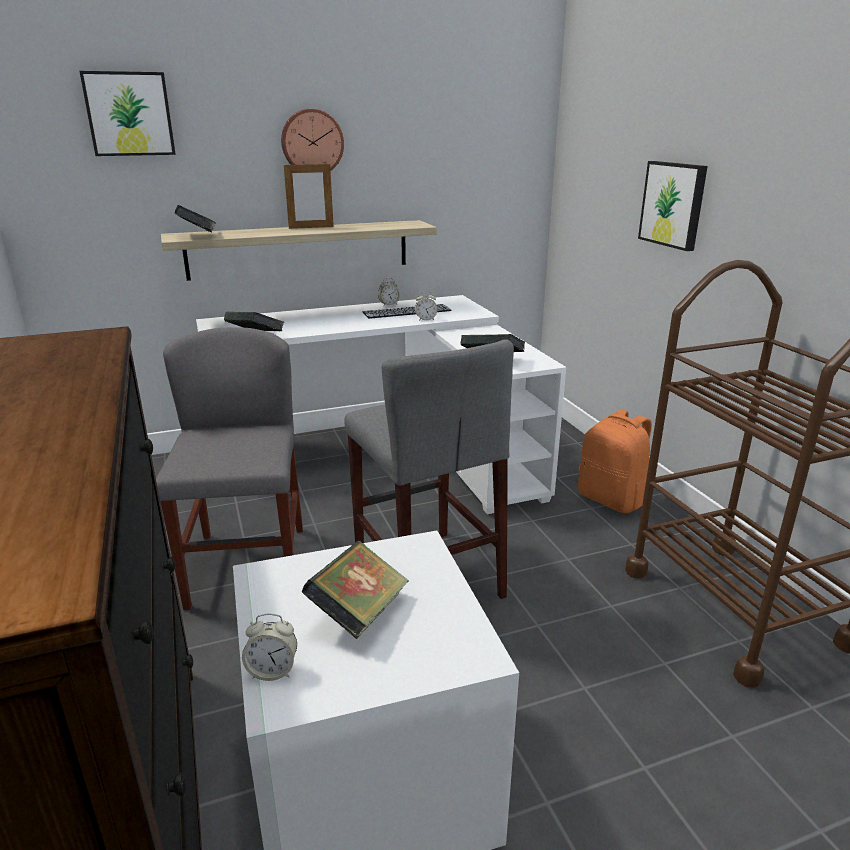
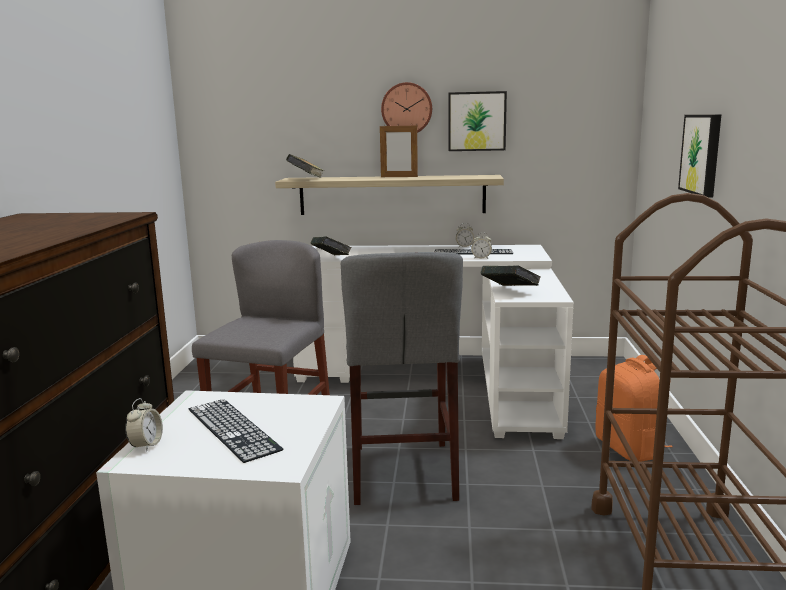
camera: 25 degrees right, 10 degrees down
picture [79,71,176,156] -> picture moved to [448,91,507,151]
alarm clock [242,614,297,681] -> alarm clock turned 105 degrees counterclockwise [125,398,163,452]
book [301,541,409,639] -> keyboard [189,399,283,463]

